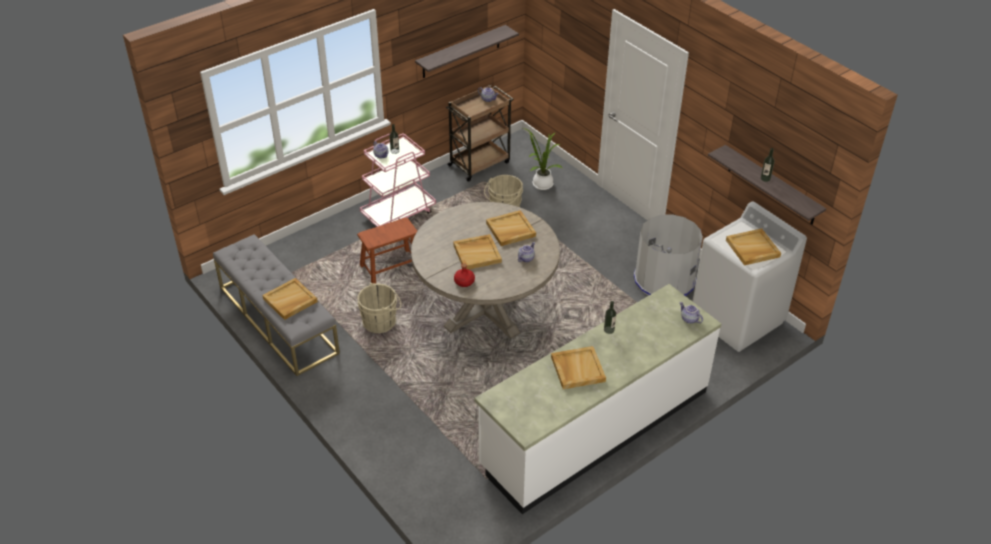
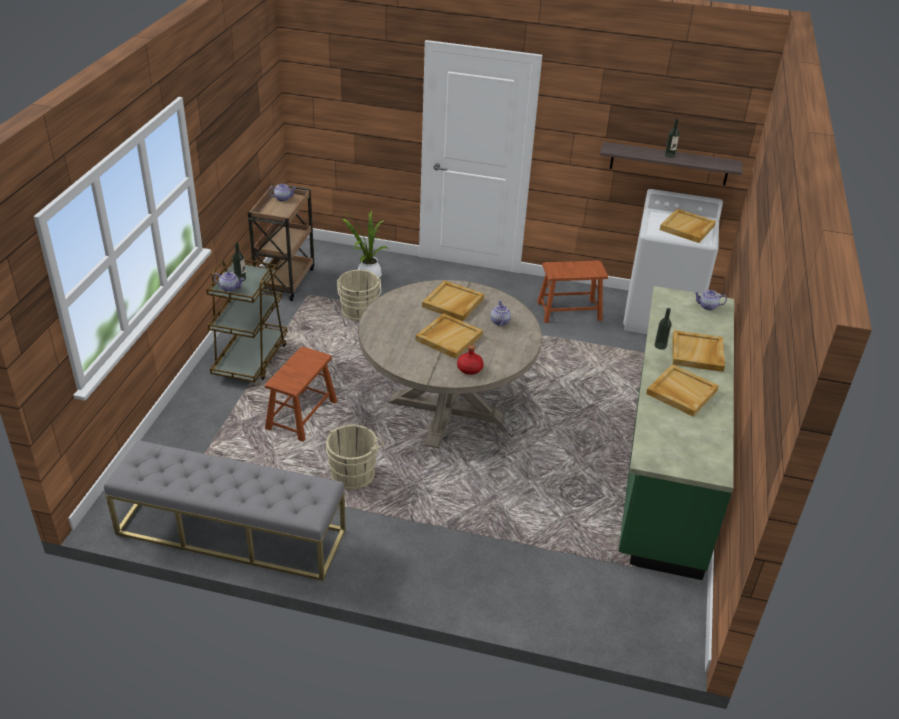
camera: 40 degrees left, 5 degrees down
beige tray [262,278,318,320] -> beige tray moved to [673,330,725,372]
pink cart [360,133,436,227] -> brown cart [206,258,287,382]
shelf [415,25,519,78] -> none
white counter [475,284,721,514] -> green counter [619,286,734,580]
grey trash can [634,214,703,296] -> brown stool [537,260,608,323]

